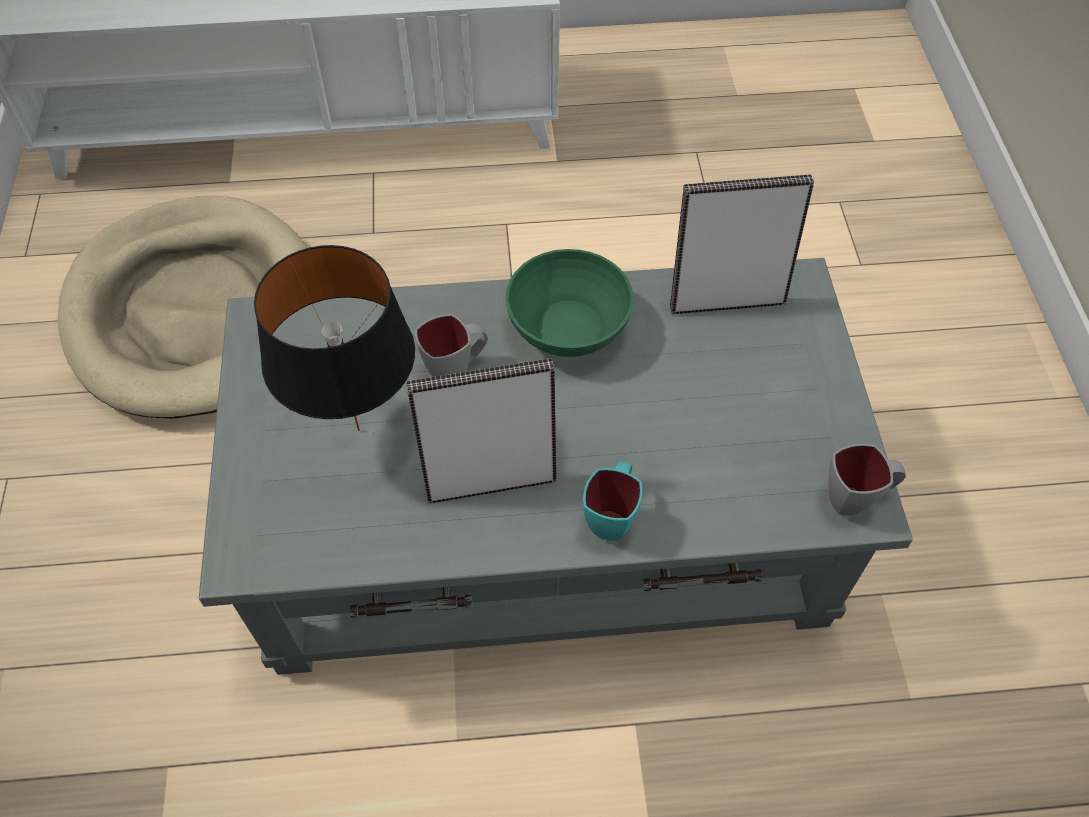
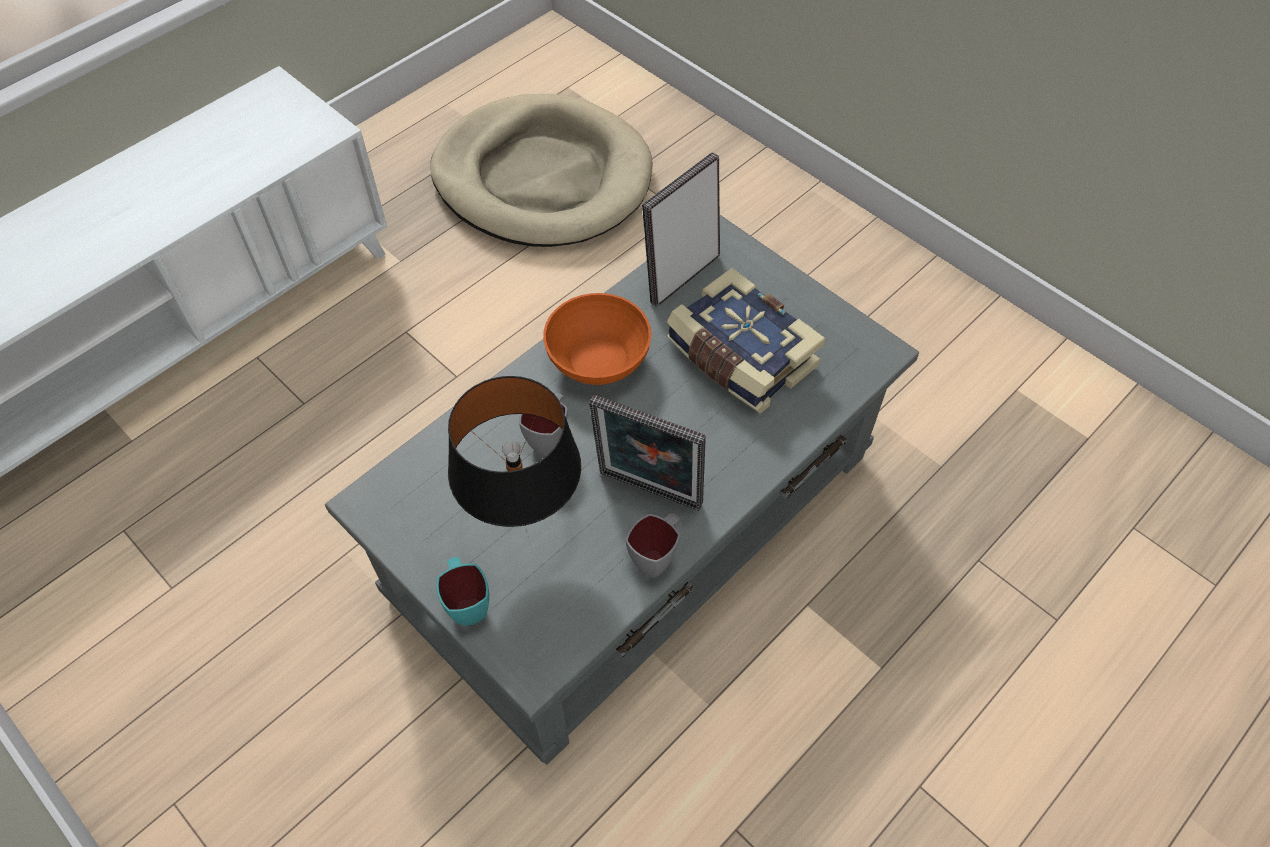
camera: 40 degrees left, 0 degrees up
beige dog bed [58,196,308,419] -> beige dog bed moved to [430,94,653,247]
picture frame [406,358,557,504] -> picture frame turned 105 degrees counterclockwise [589,394,706,511]
green bowl [505,249,633,357] -> orange bowl [543,293,651,385]
turquoise mug [583,461,643,541] -> turquoise mug moved to [436,557,489,626]
grey mug [828,444,906,515] -> grey mug moved to [626,513,682,578]
none -> book [666,268,826,414]

